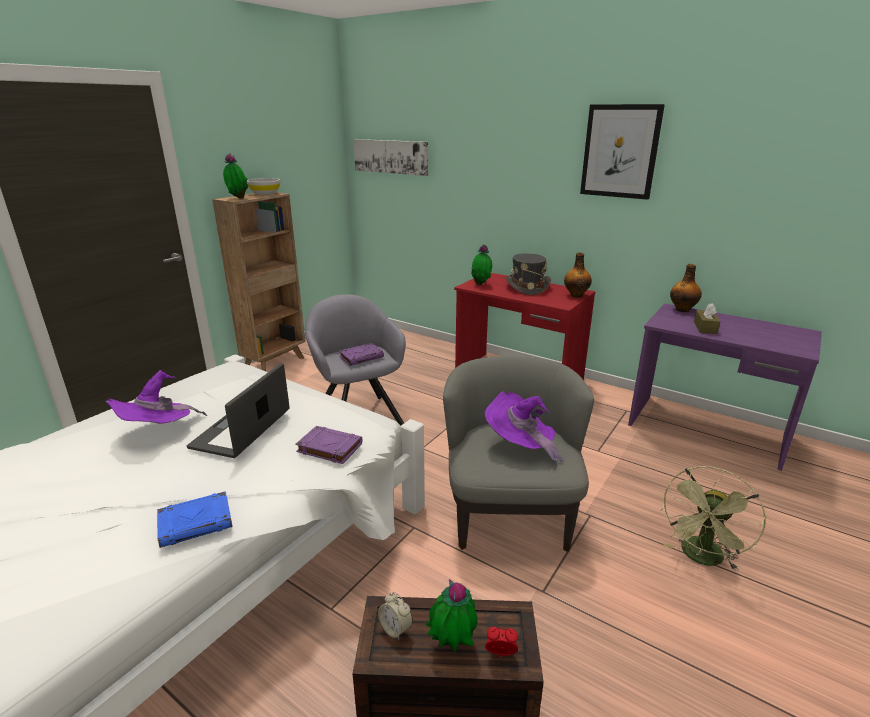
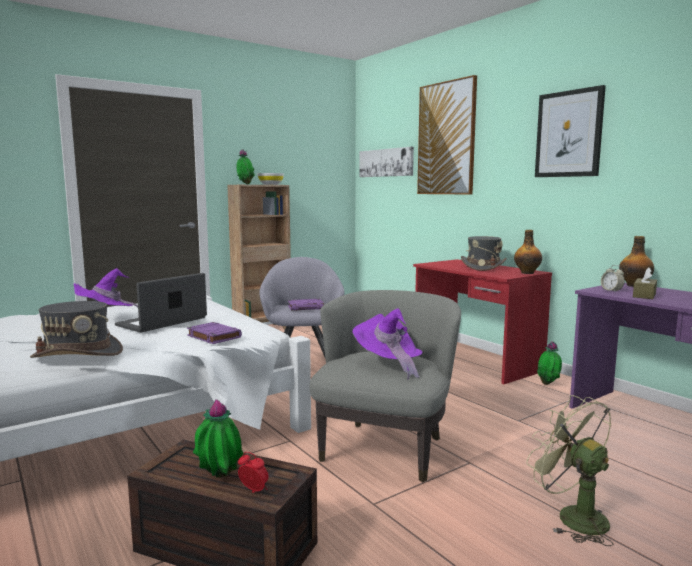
camera: 20 degrees right, 15 degrees down
blue book [157,491,233,548] -> grey hat [30,301,123,358]
alarm clock [378,592,413,640] -> alarm clock moved to [601,265,625,291]
potted plant [471,244,492,285] -> potted plant moved to [537,341,562,385]
green fan [661,466,766,571] -> green fan turned 90 degrees clockwise [526,395,614,546]
none -> picture [417,75,477,195]

